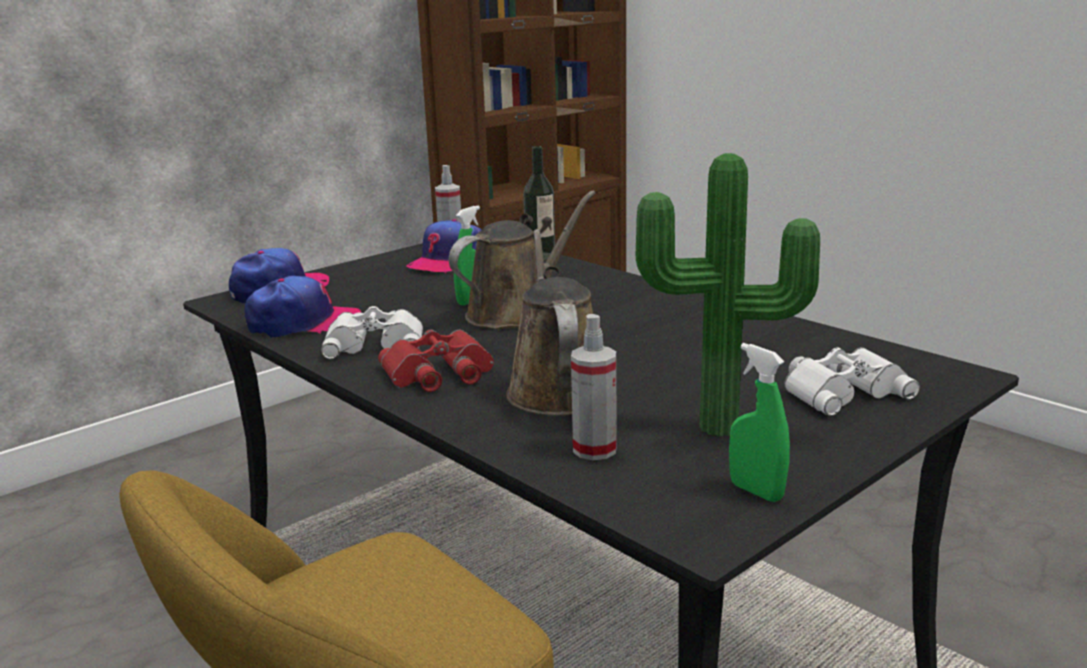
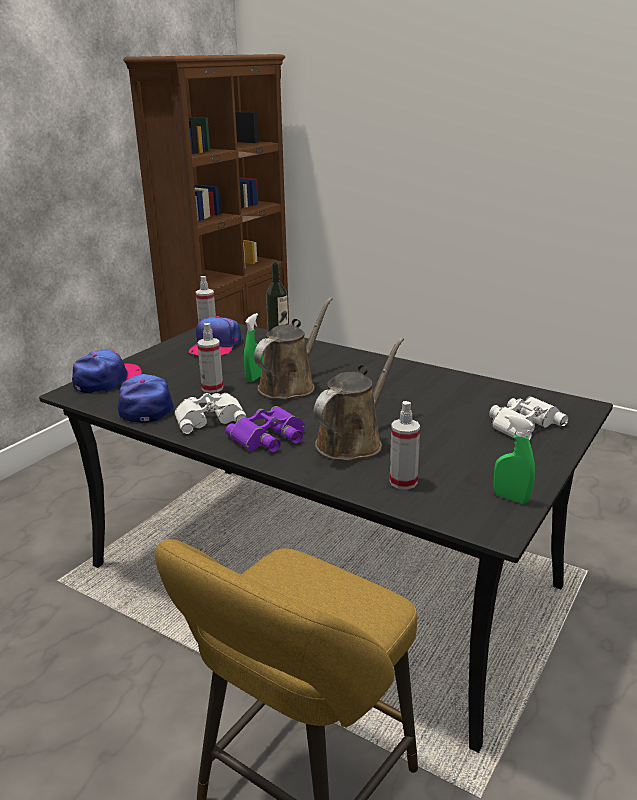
camera: 15 degrees left, 5 degrees up
cap [244,276,361,338] -> cap turned 75 degrees counterclockwise [118,374,173,423]
red binoculars [378,329,494,392] -> purple binoculars [226,406,305,452]
brown watering can [506,229,593,416] -> brown watering can turned 60 degrees clockwise [314,338,404,461]
potted plant [636,153,820,436] -> none
none -> spray bottle [197,323,223,393]

